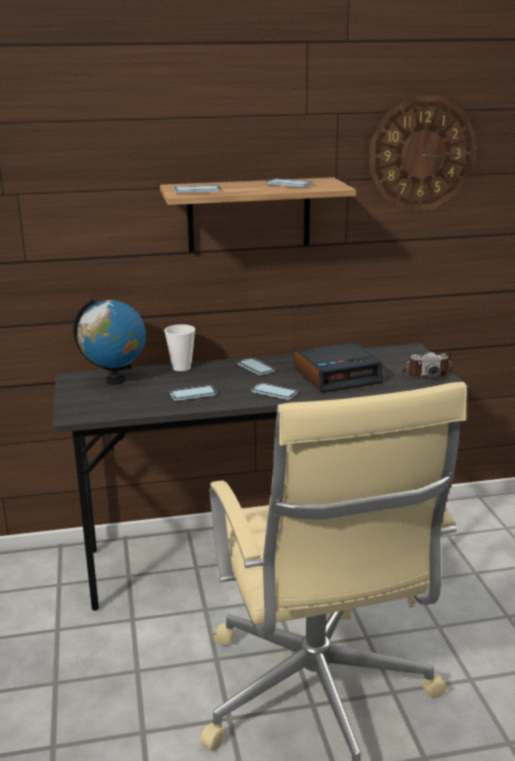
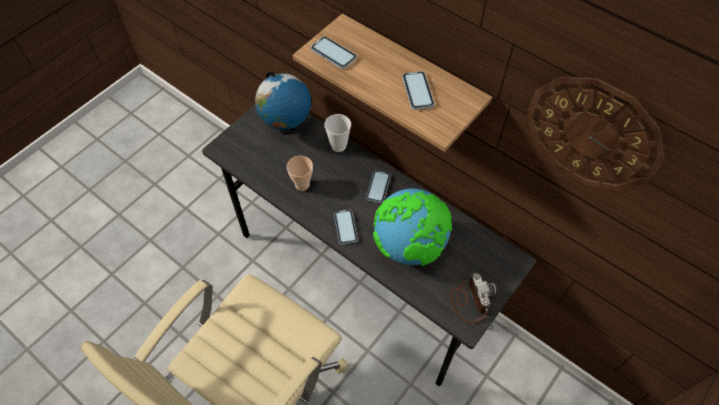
camera: 50 degrees right, 35 degrees up
phone [170,385,217,401] -> cup [287,156,313,191]
alarm clock [294,342,383,393] -> globe [373,188,452,266]
camera [398,352,452,377] -> camera turned 150 degrees counterclockwise [450,273,497,324]

